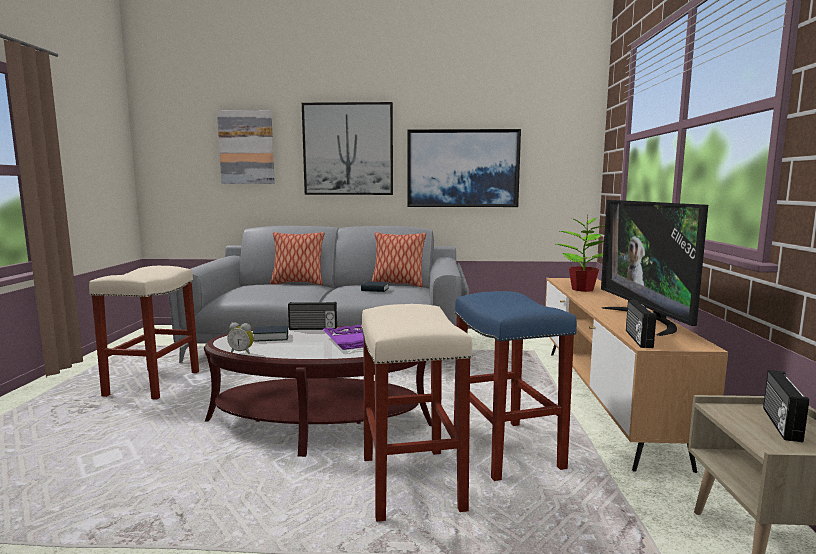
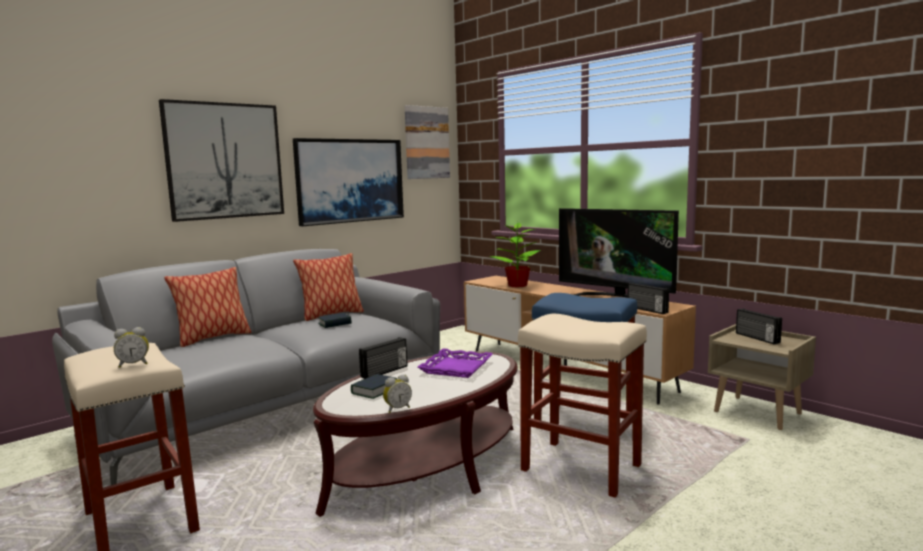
camera: 45 degrees left, 0 degrees up
picture [217,110,275,184] -> picture moved to [405,105,450,179]
none -> alarm clock [114,327,149,368]

